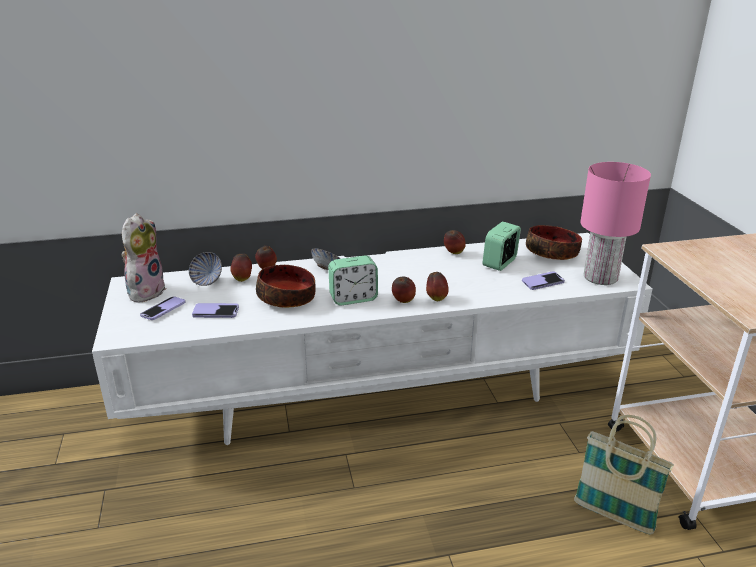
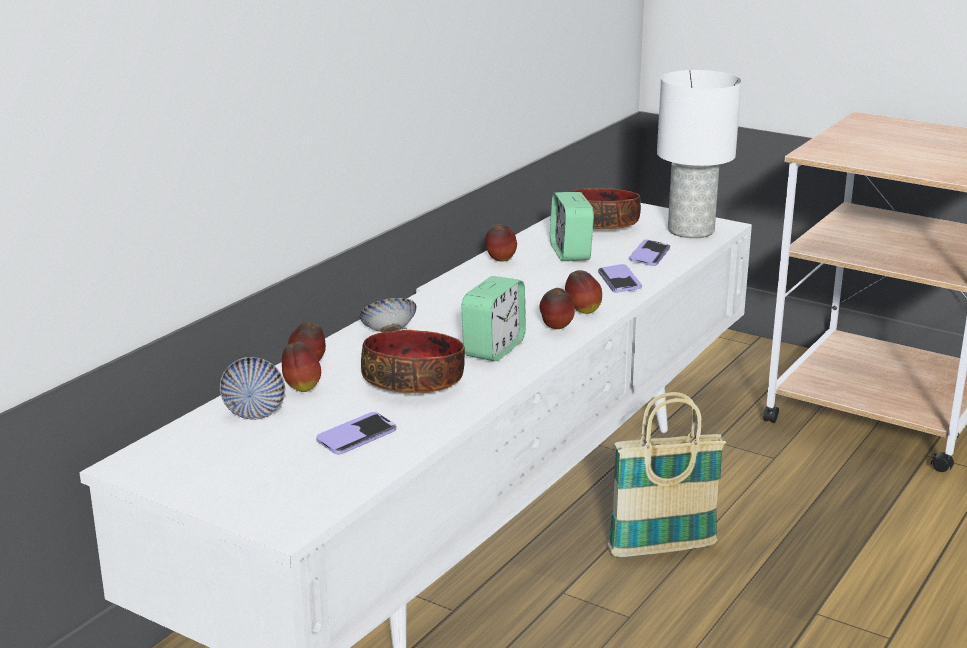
camera: 45 degrees left, 5 degrees down
plush toy [121,213,166,303] -> none
phone [140,297,185,320] -> phone moved to [598,264,642,293]
basket [574,415,674,534] -> basket moved to [608,392,726,557]
pink table lamp [580,162,651,285] -> white table lamp [657,70,742,238]

